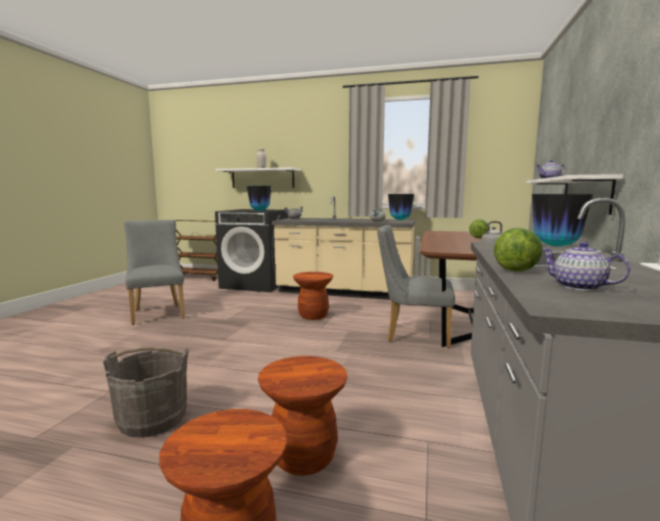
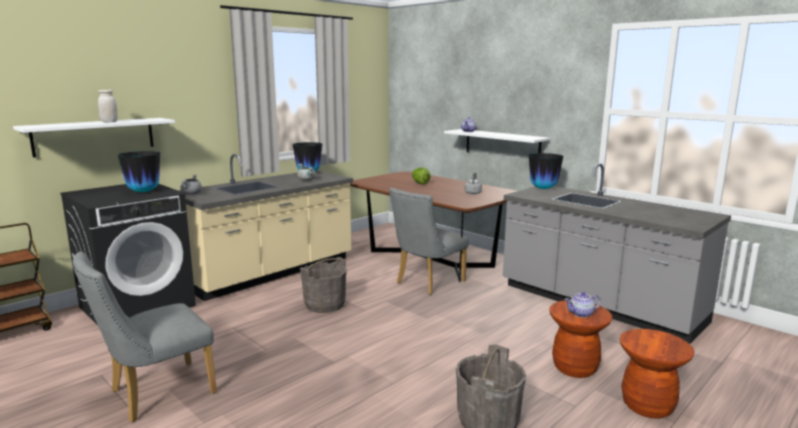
camera: 60 degrees left, 5 degrees up
grey chair [124,220,185,325] -> grey chair turned 45 degrees counterclockwise [73,251,217,422]
brown stool [293,272,333,320] -> grey bucket [300,257,347,313]
lettuce [494,227,543,272] -> none
teapot [541,242,630,291] -> teapot moved to [565,292,601,318]

